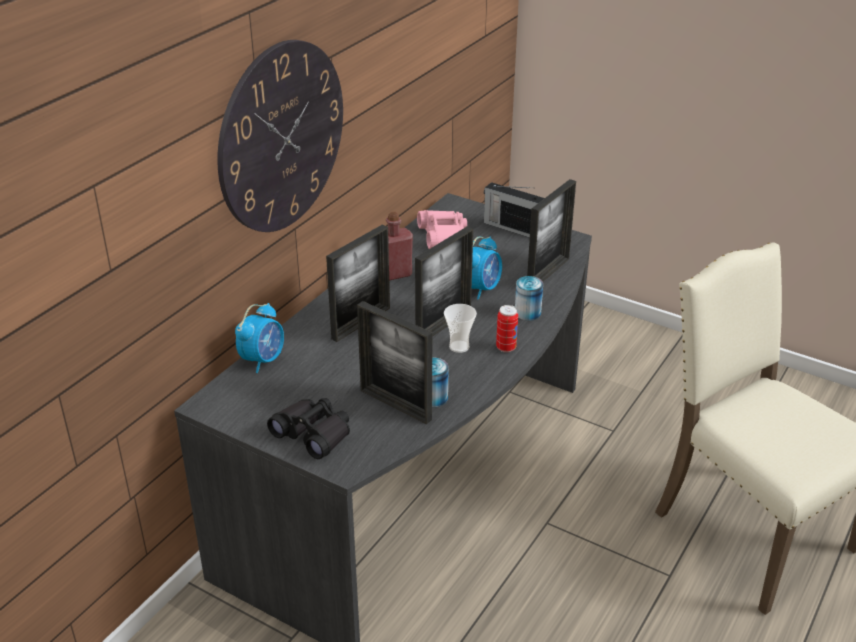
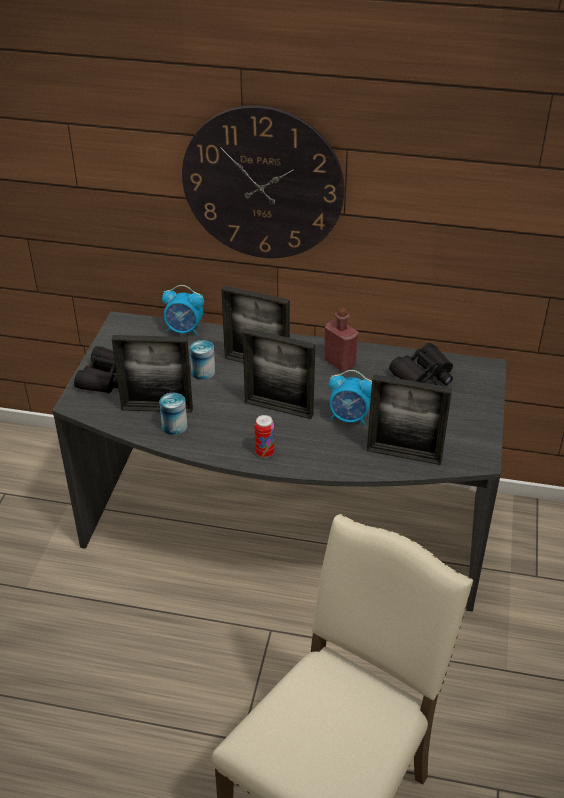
camera: 70 degrees right, 5 degrees up
picture frame [357,301,432,424] -> picture frame turned 105 degrees counterclockwise [112,335,193,413]
pink binoculars [417,210,467,249] -> black binoculars [389,343,453,385]
cup [444,304,477,353] -> none
radio [484,182,544,238] -> none
can [515,276,543,321] -> can moved to [190,340,215,380]

